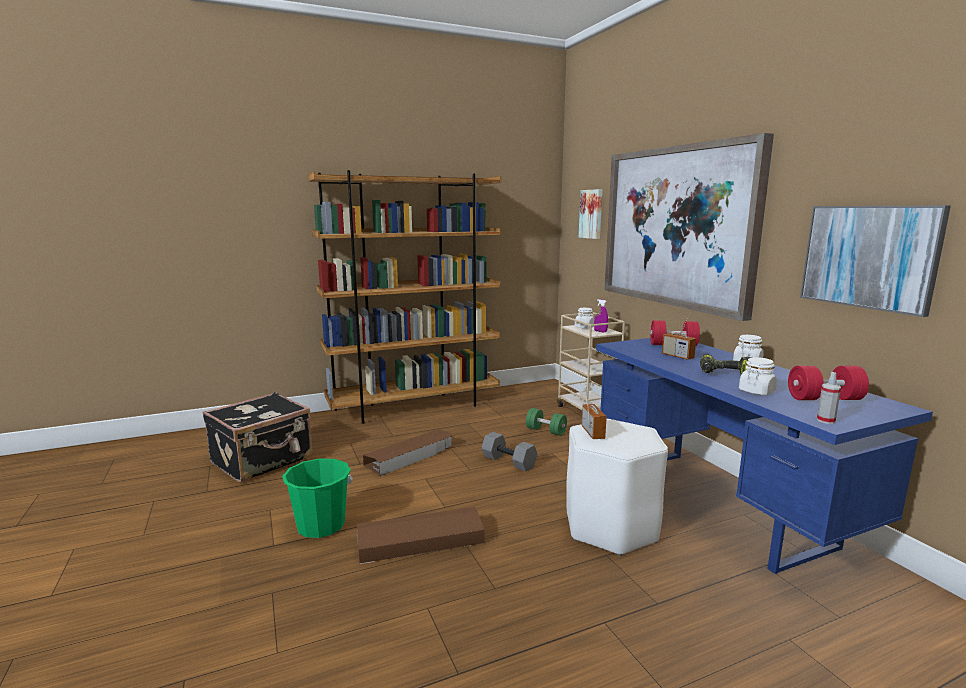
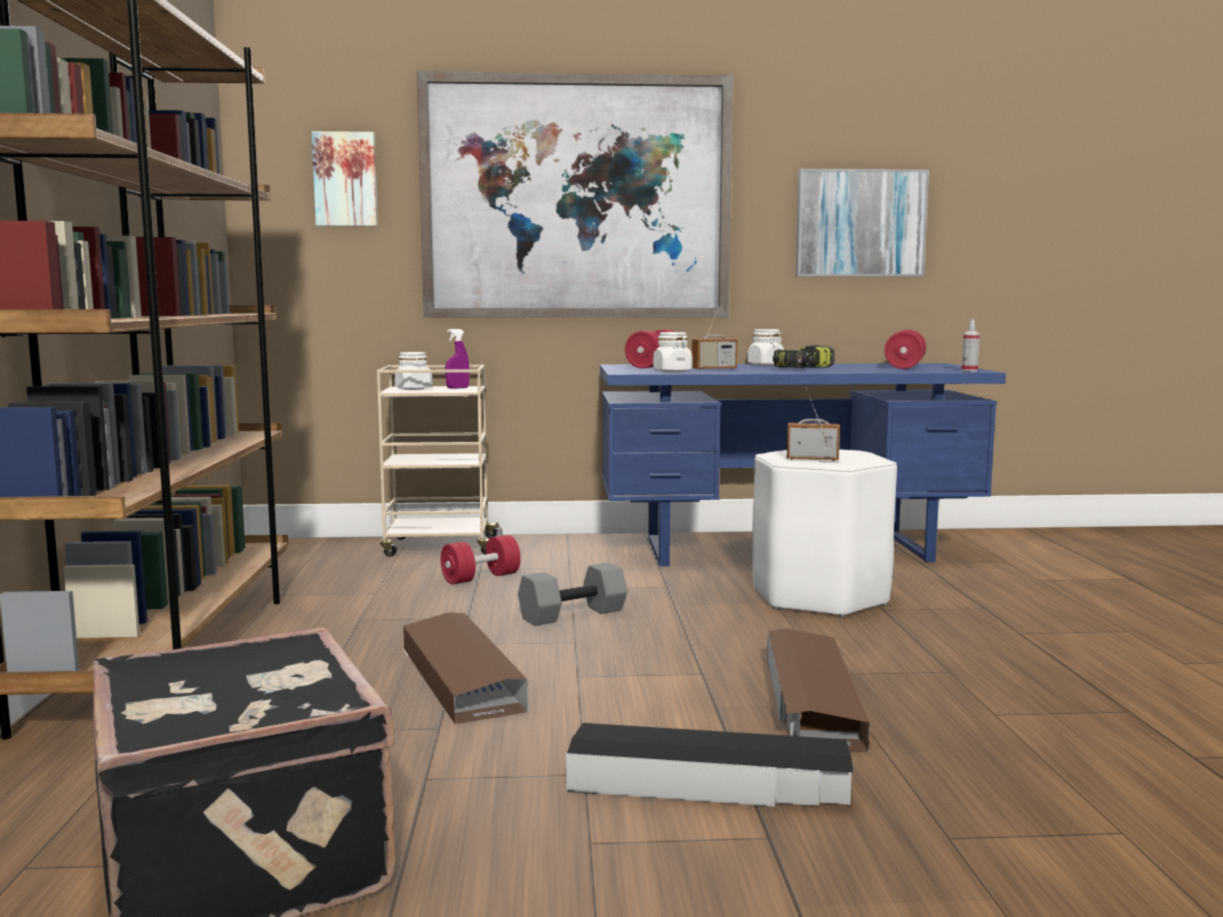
camera: 70 degrees left, 5 degrees down
green bucket [282,458,353,538] -> black storage box [566,723,853,807]
green dumbbell [526,408,567,436] -> red dumbbell [440,535,521,585]
white jar [739,357,777,395] -> white jar moved to [653,332,693,372]

